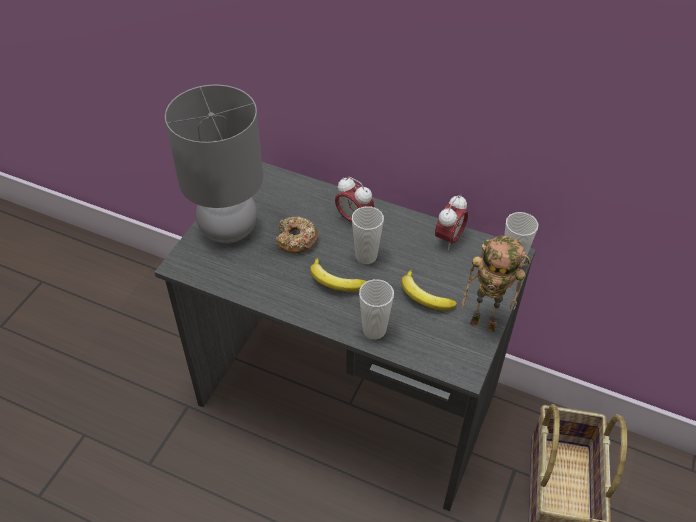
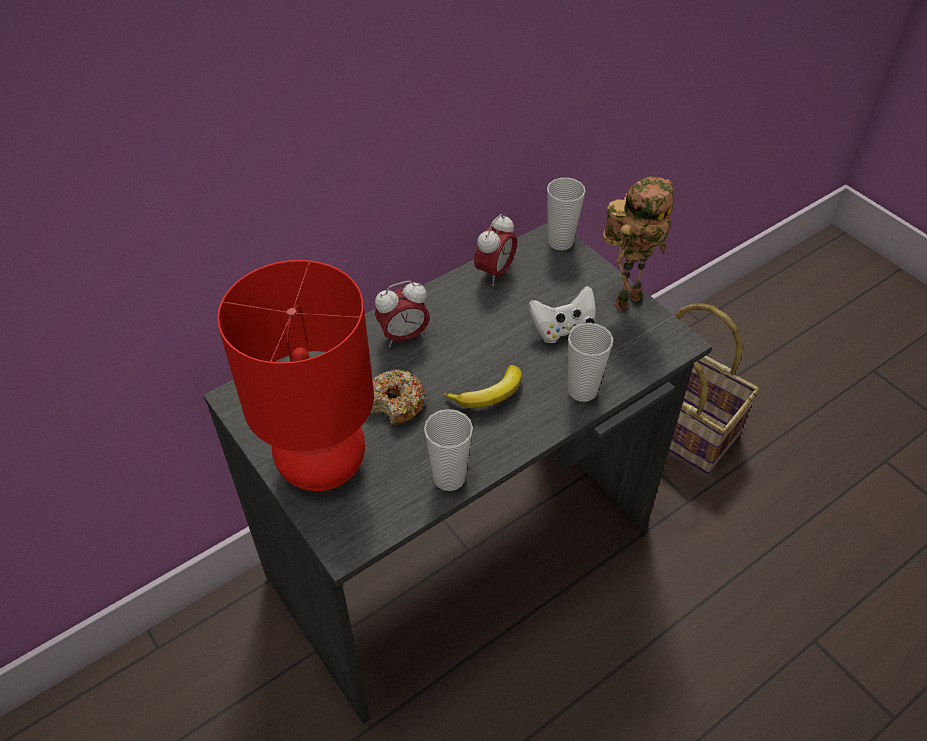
camera: 60 degrees left, 0 degrees up
grey table lamp [165,85,263,243] -> red table lamp [217,260,374,491]
cup [352,206,384,264] -> cup moved to [424,409,473,491]
banana [401,270,457,311] -> white game controller [528,286,596,343]
alarm clock [435,195,468,250] -> alarm clock turned 60 degrees clockwise [474,214,517,286]

